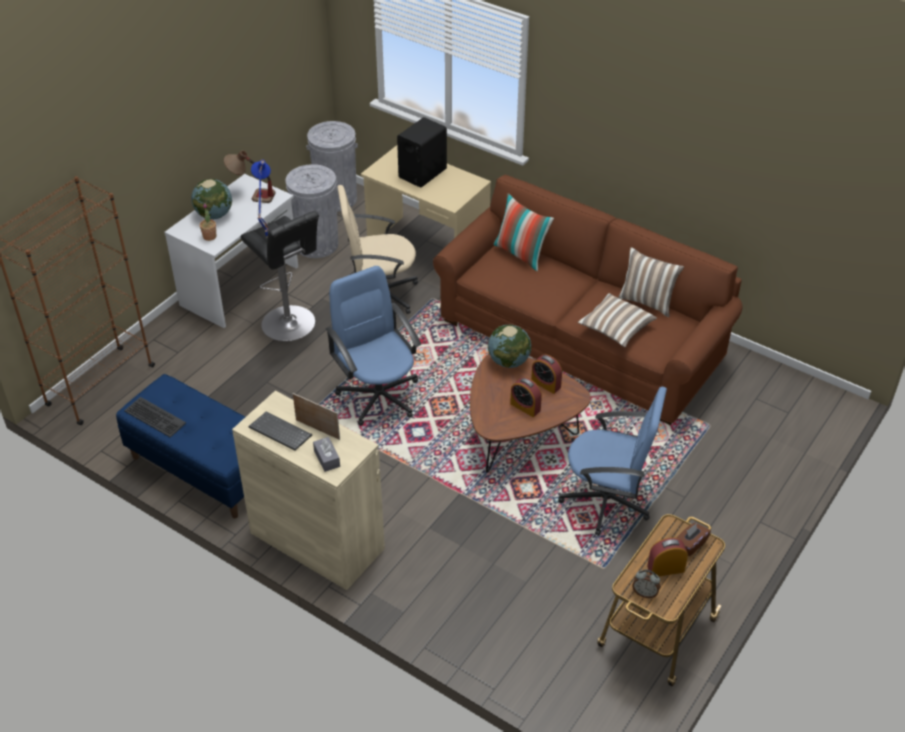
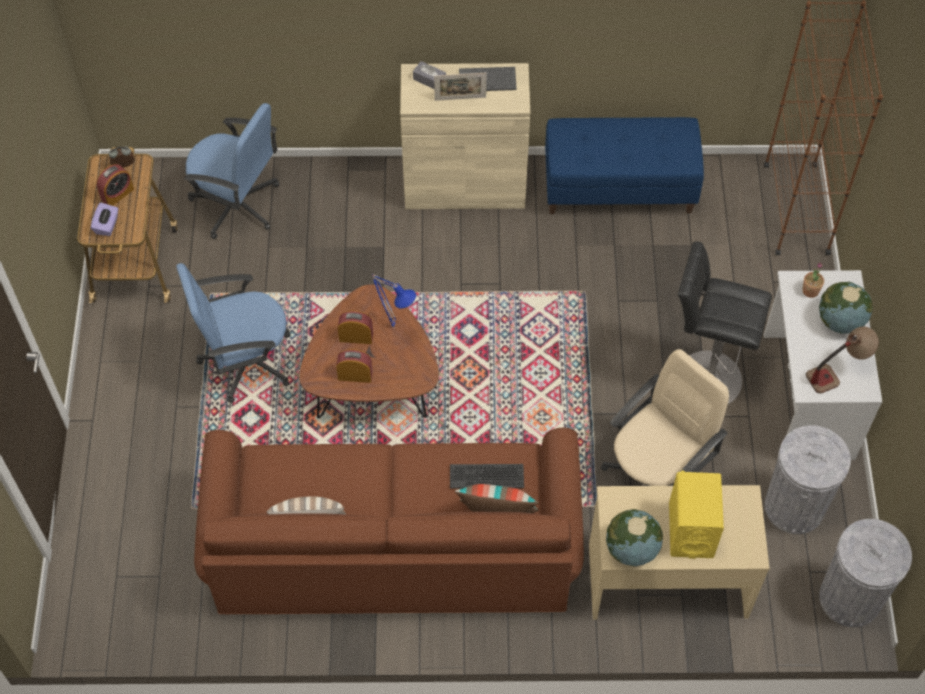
camera: 145 degrees right, 15 degrees up
keyboard [124,397,186,438] -> keyboard moved to [450,464,524,489]
blue table lamp [251,160,271,236] -> blue table lamp moved to [372,274,416,328]
blue office chair [326,266,421,426] -> blue office chair moved to [184,103,279,239]
black speaker [397,117,447,188] -> yellow speaker [669,471,724,559]
globe [488,324,531,368] -> globe moved to [606,509,663,566]
pillow [578,293,657,347] -> none
brown tissue box [677,523,711,556] -> purple tissue box [91,202,119,236]

